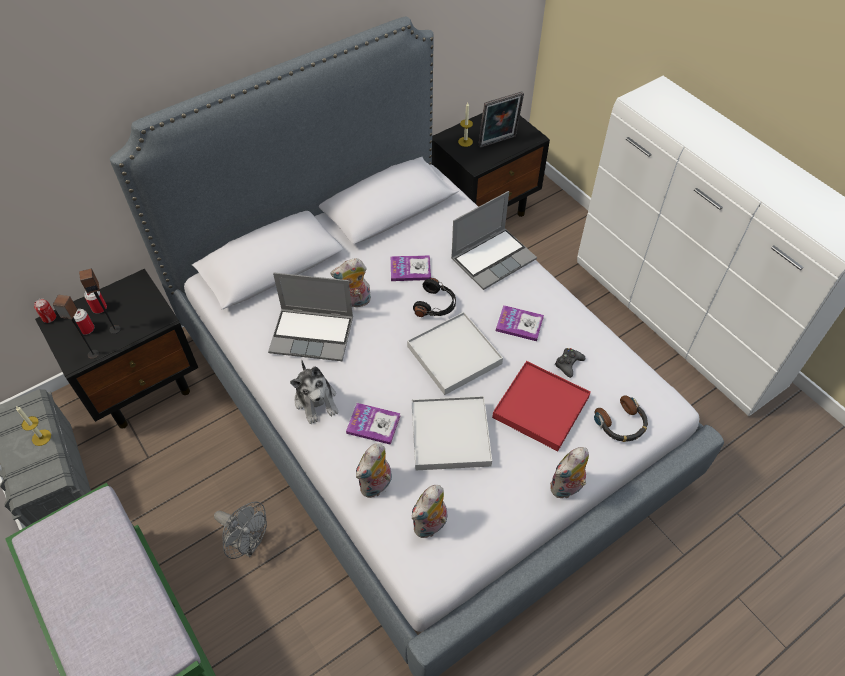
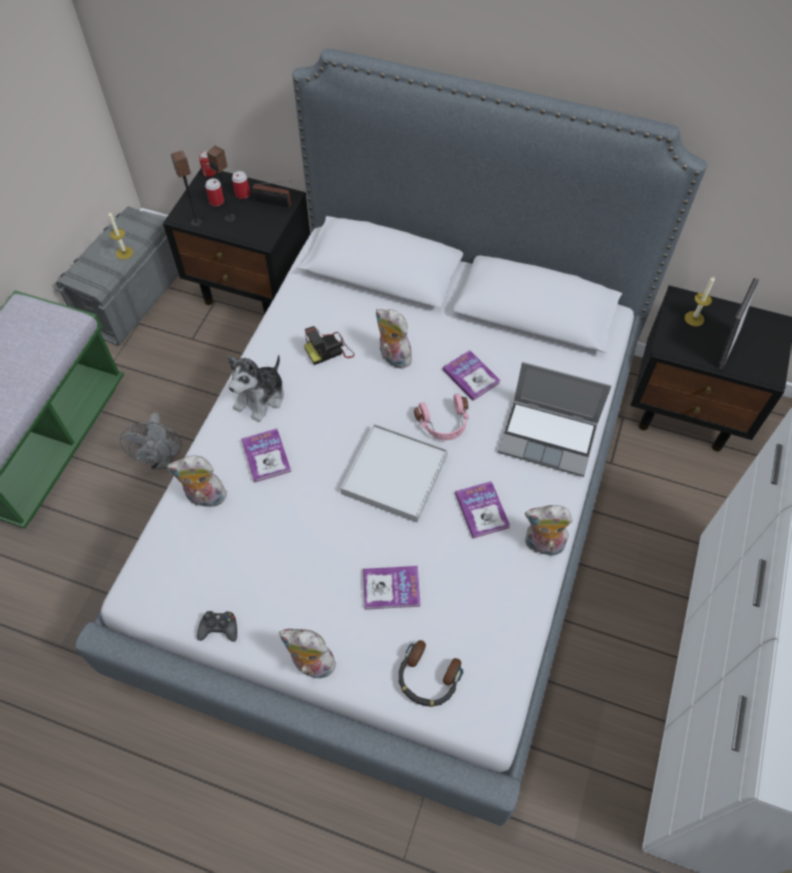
camera: 55 degrees right, 5 degrees up
laptop [268,273,353,361] -> camera [304,326,354,365]
white tray [412,396,492,470] -> none
plush toy [412,485,447,538] -> plush toy moved to [525,505,573,559]
black headphones [413,278,456,317] -> pink headphones [414,394,469,440]
picture frame [478,92,524,148] -> picture frame turned 90 degrees clockwise [718,278,759,370]
red tray [492,361,590,451] -> book [363,566,421,610]
black game controller [555,348,585,378] -> black game controller moved to [197,611,237,642]
none -> radio [252,181,291,209]

